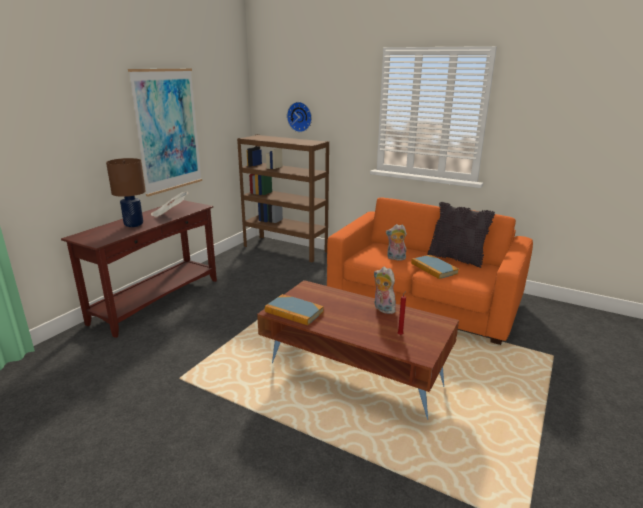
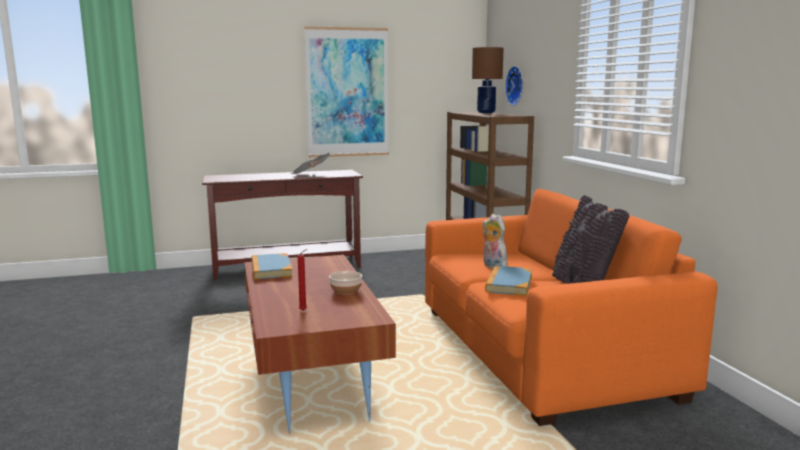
camera: 45 degrees right, 10 degrees down
brown table lamp [106,158,146,227] -> brown table lamp moved to [472,47,504,113]
plush toy [374,266,396,314] -> bowl [329,271,362,295]

